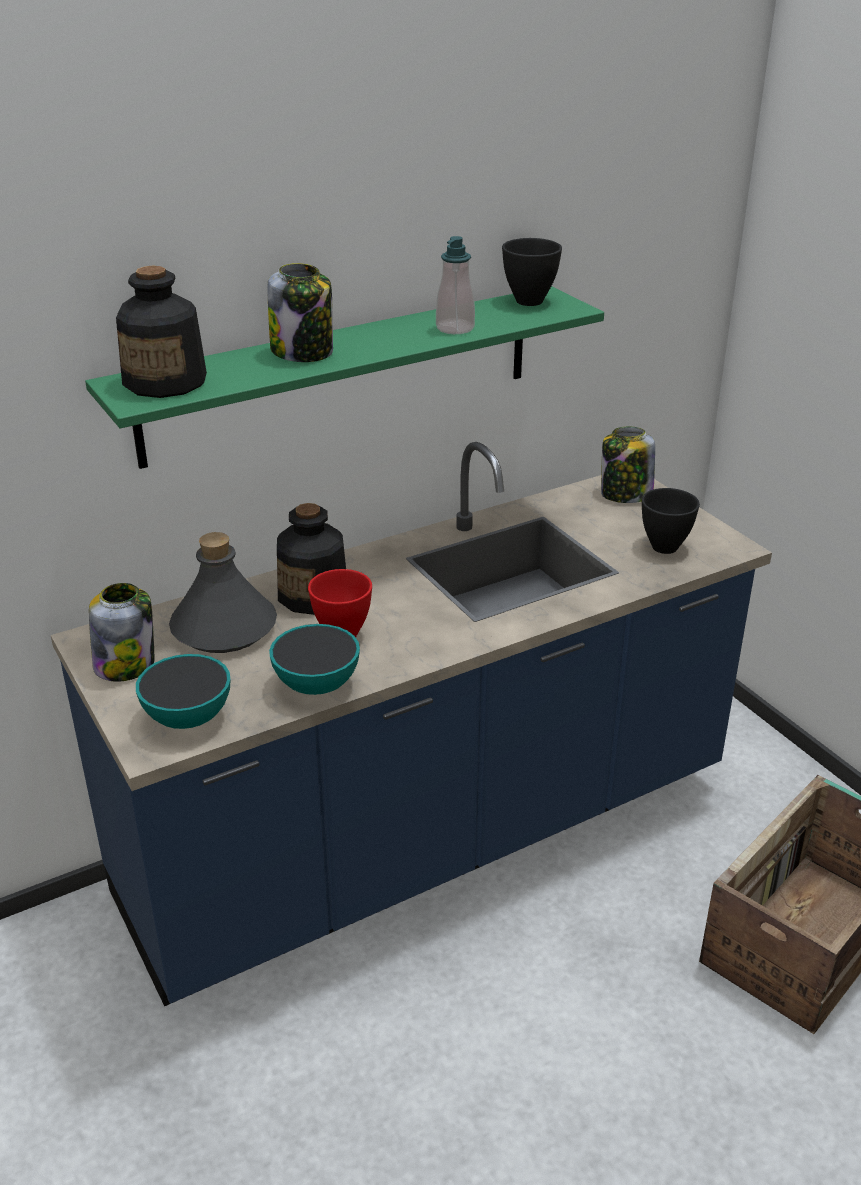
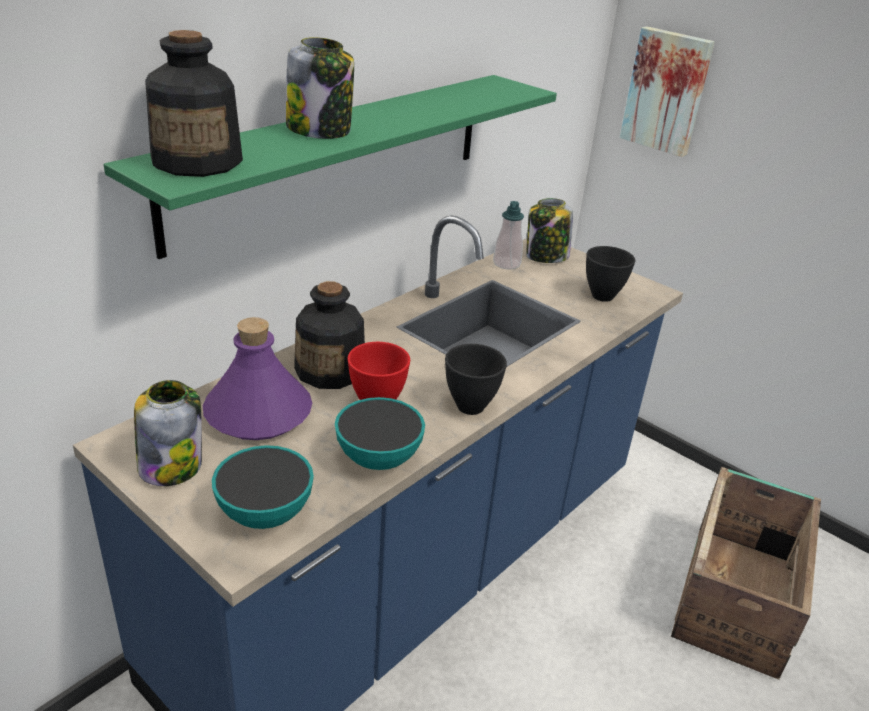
camera: 20 degrees left, 0 degrees up
grey bottle [169,532,277,653] -> purple bottle [203,317,312,440]
soap dispenser [436,236,475,334] -> soap dispenser moved to [493,201,524,270]
black bowl [502,238,562,306] -> black bowl moved to [445,344,507,415]
none -> picture [620,26,715,157]

